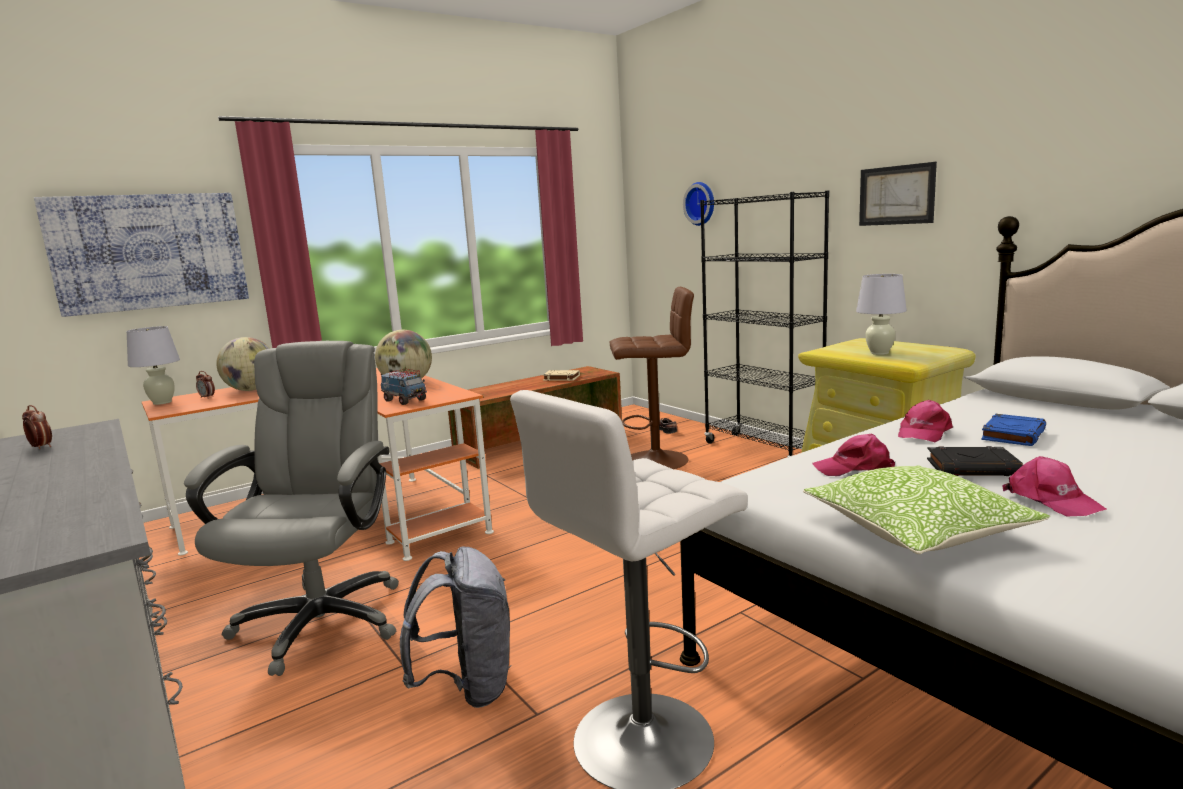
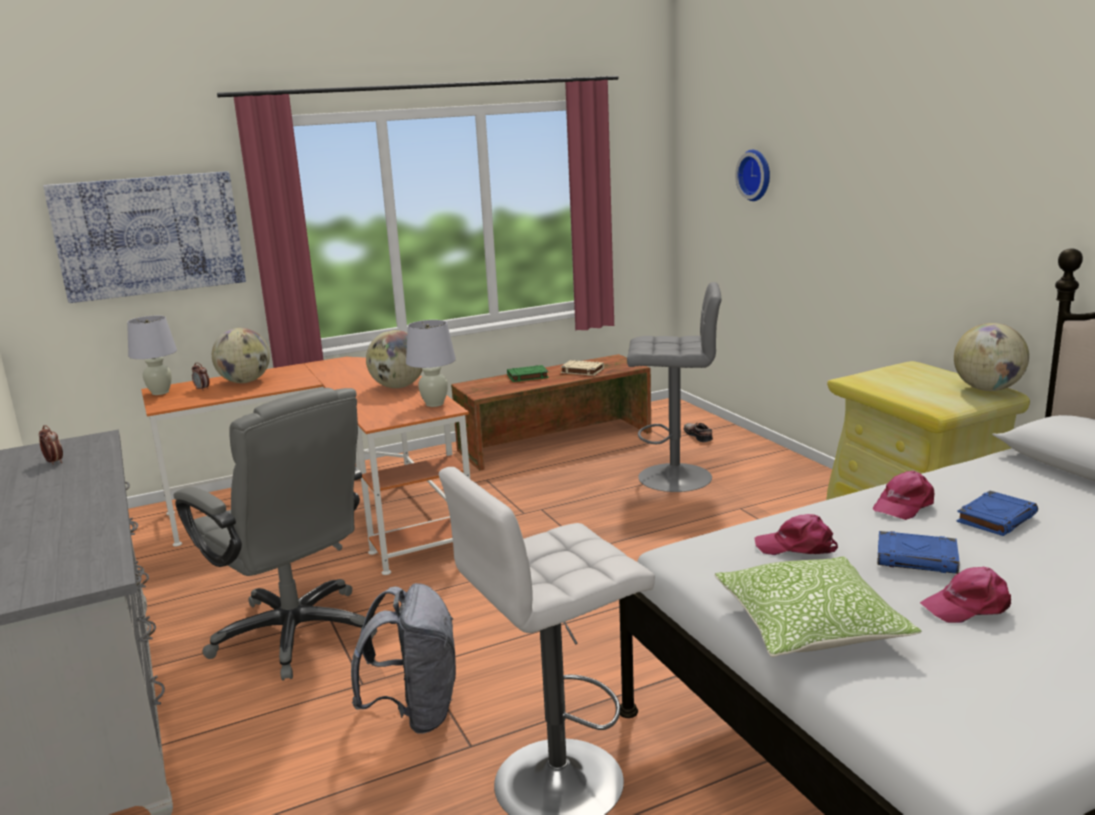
camera: 10 degrees right, 5 degrees up
grey office chair [184,341,399,676] -> grey office chair turned 120 degrees clockwise [173,388,377,681]
toy truck [381,369,427,405] -> none
brown stool [610,287,694,469] -> grey stool [627,282,722,492]
black bookcase [700,191,829,457] -> none
white table lamp [856,274,907,355] -> white table lamp moved to [406,320,456,407]
picture [859,162,937,226] -> none
black book [927,446,1023,476] -> blue book [877,531,960,574]
pink cap [1002,456,1107,516] -> pink cap turned 90 degrees clockwise [920,567,1011,623]
none -> green book [507,365,549,382]
none -> globe [954,323,1029,391]

